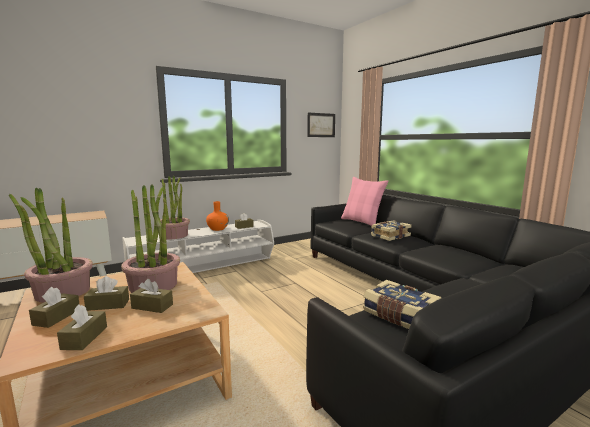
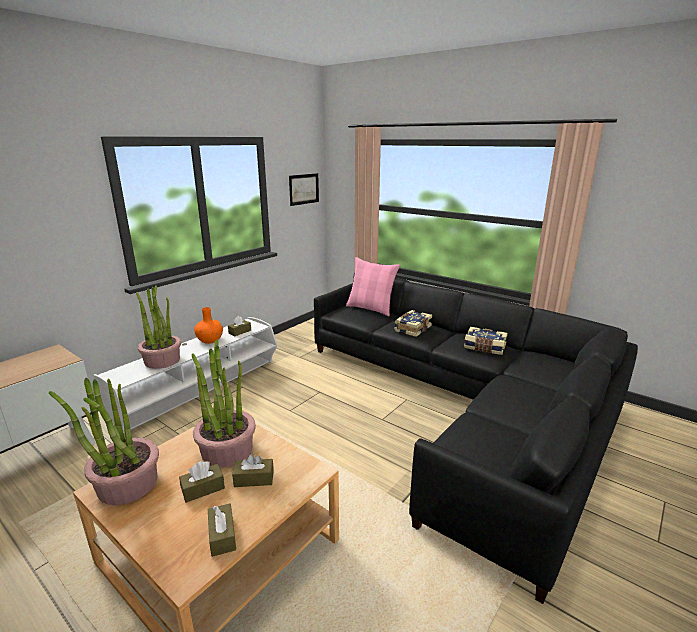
camera: 20 degrees left, 10 degrees up
brown tissue box [29,287,80,328] -> none
book [363,280,442,329] -> book moved to [464,327,508,355]

